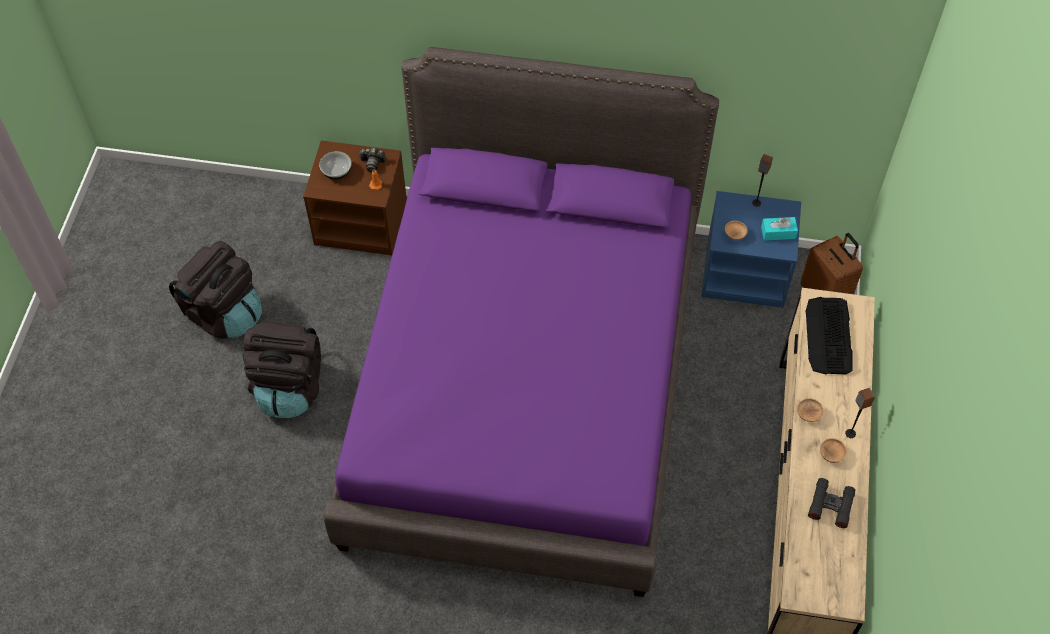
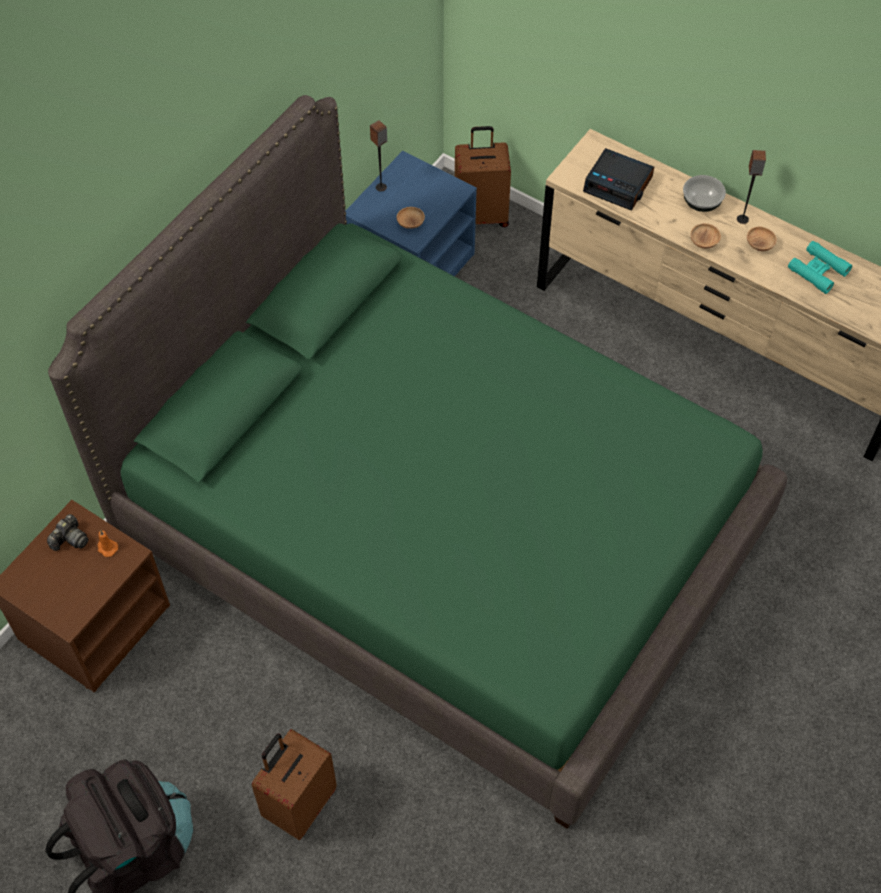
camera: 65 degrees left, 0 degrees up
black backpack [242,322,321,418] -> brown suitcase [252,729,337,840]
bowl [319,151,352,180] -> bowl moved to [683,175,726,212]
purple bed [324,47,719,597] -> green bed [48,95,787,829]
turquoise tissue box [761,217,798,241] -> none
keyboard [805,297,853,375] -> alarm clock [583,148,654,210]
black binoculars [808,478,855,528] -> turquoise binoculars [788,241,852,294]

